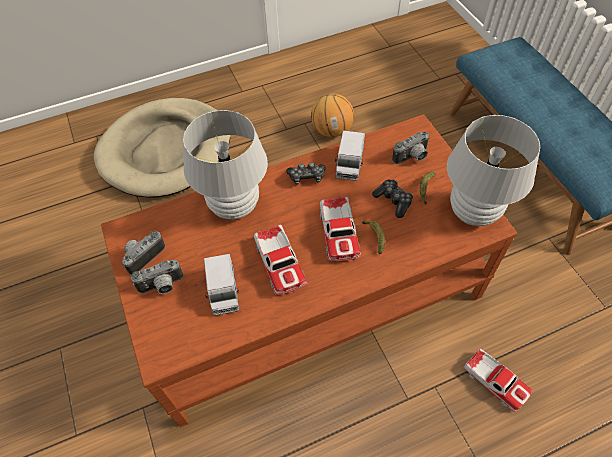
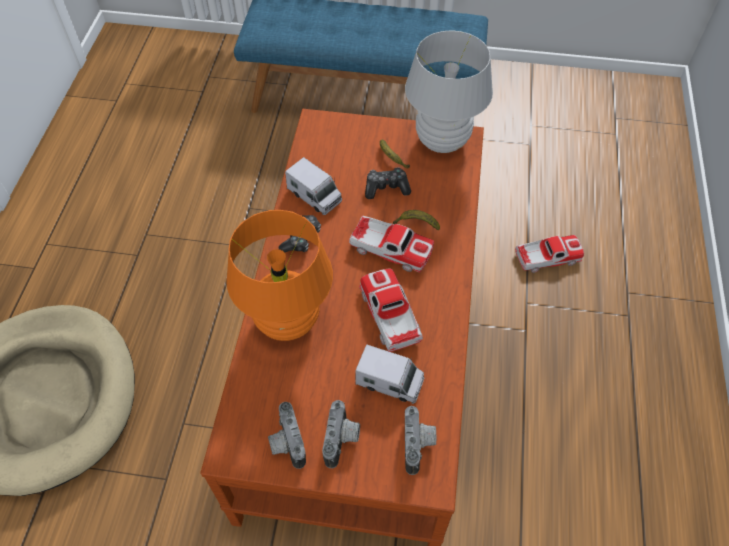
camera: 60 degrees left, 0 degrees up
white table lamp [183,110,268,220] -> orange table lamp [226,210,333,341]
toy car [254,225,307,295] -> toy car turned 120 degrees counterclockwise [359,269,423,352]
basketball [311,93,354,137] -> none
camera [392,131,430,164] -> camera moved to [405,406,436,475]

